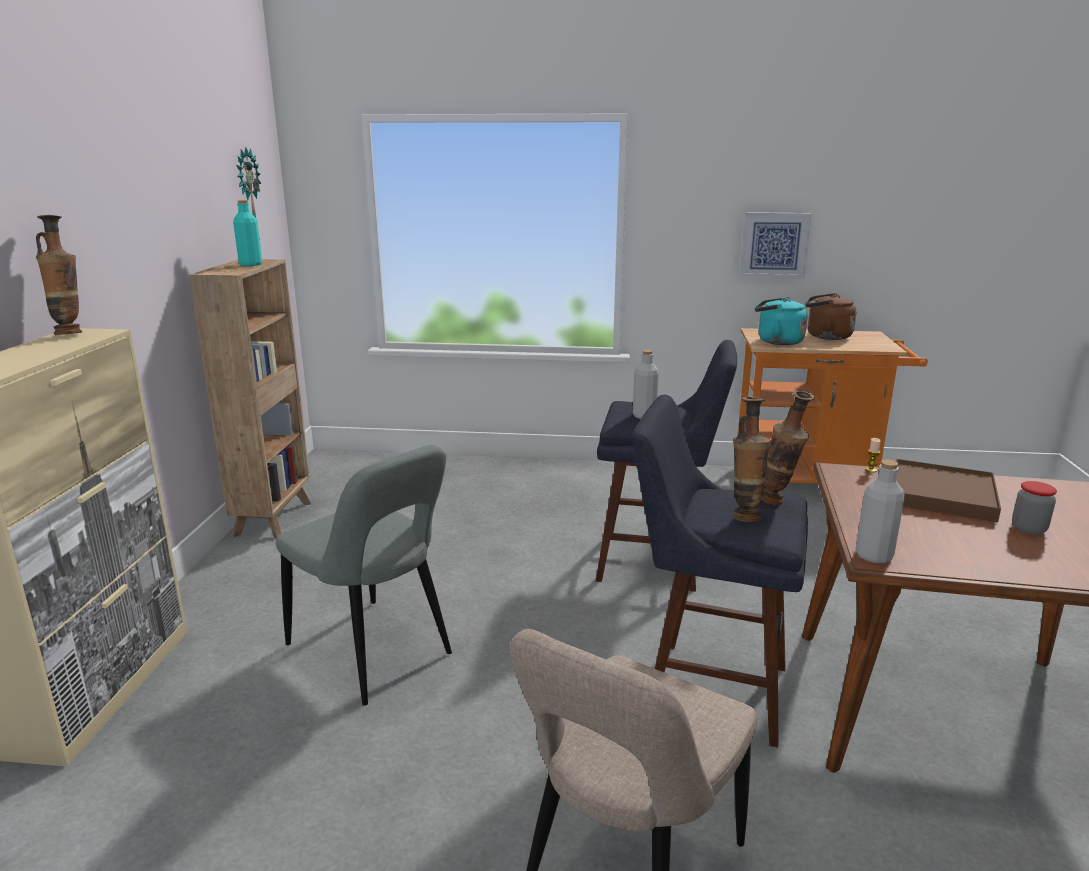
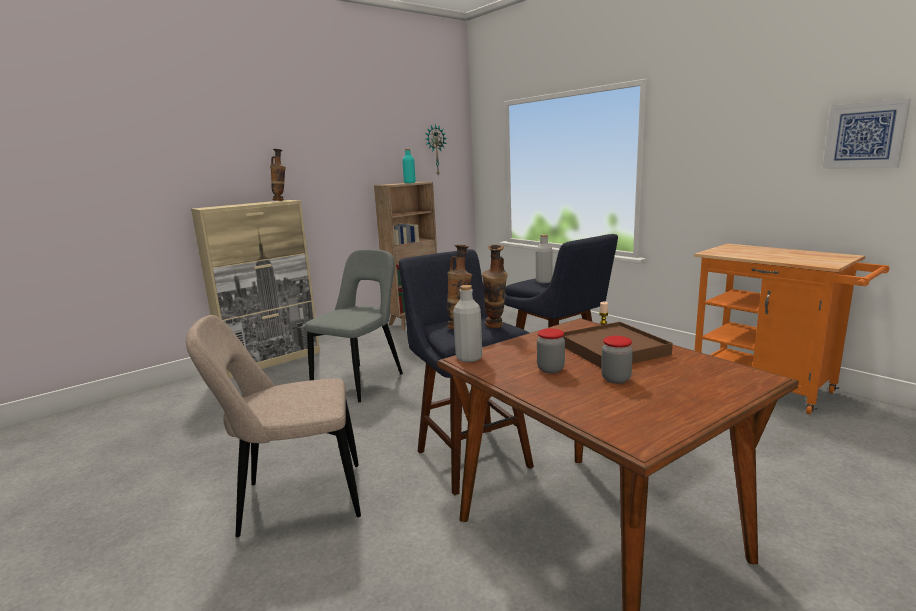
camera: 45 degrees right, 5 degrees down
grey chair [276,445,452,706] -> grey chair turned 150 degrees counterclockwise [305,249,403,402]
picture [740,212,812,278] -> picture moved to [823,99,911,169]
turquoise kettle [755,297,807,345] -> none
brown kettle [805,293,857,340] -> none
none -> jar [537,328,565,373]

